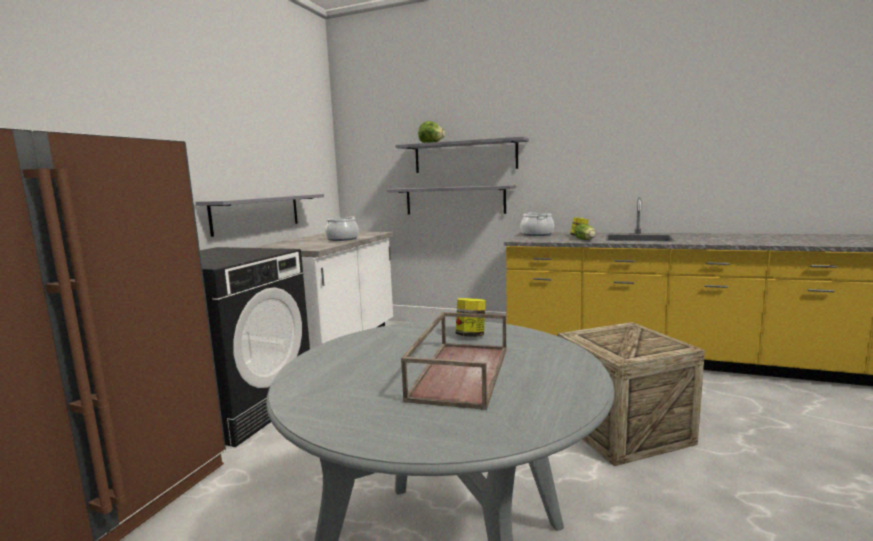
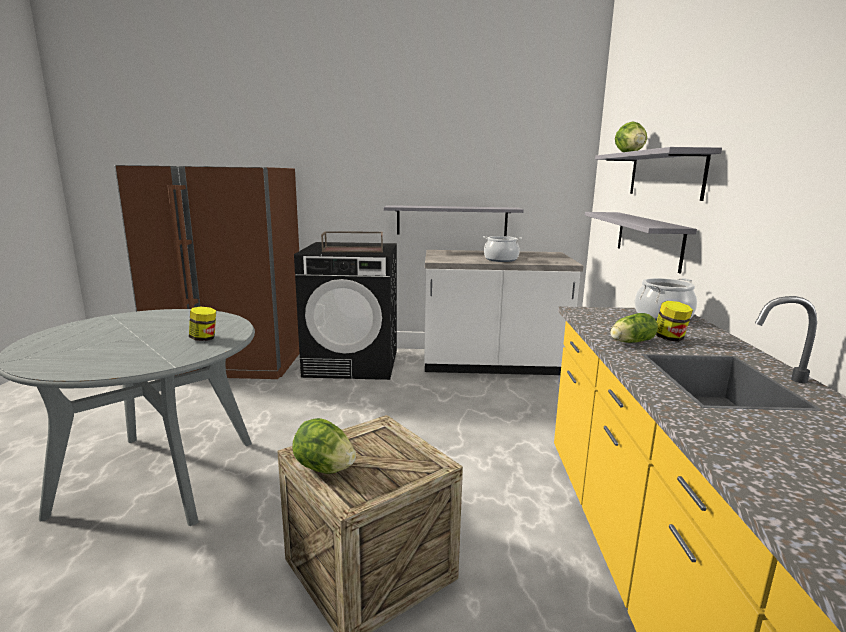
camera: 70 degrees right, 5 degrees up
brown tray [401,312,507,410] -> brown tray moved to [321,231,383,252]
none -> lettuce [292,418,356,474]

